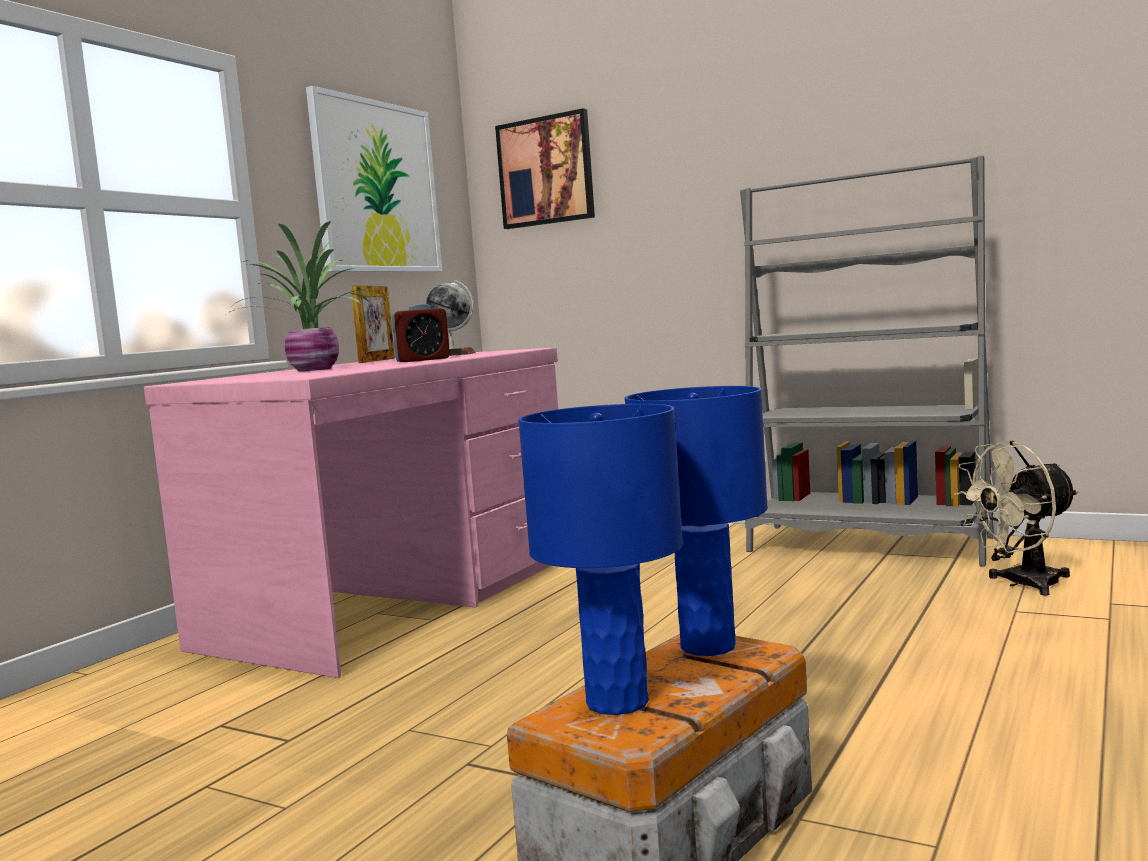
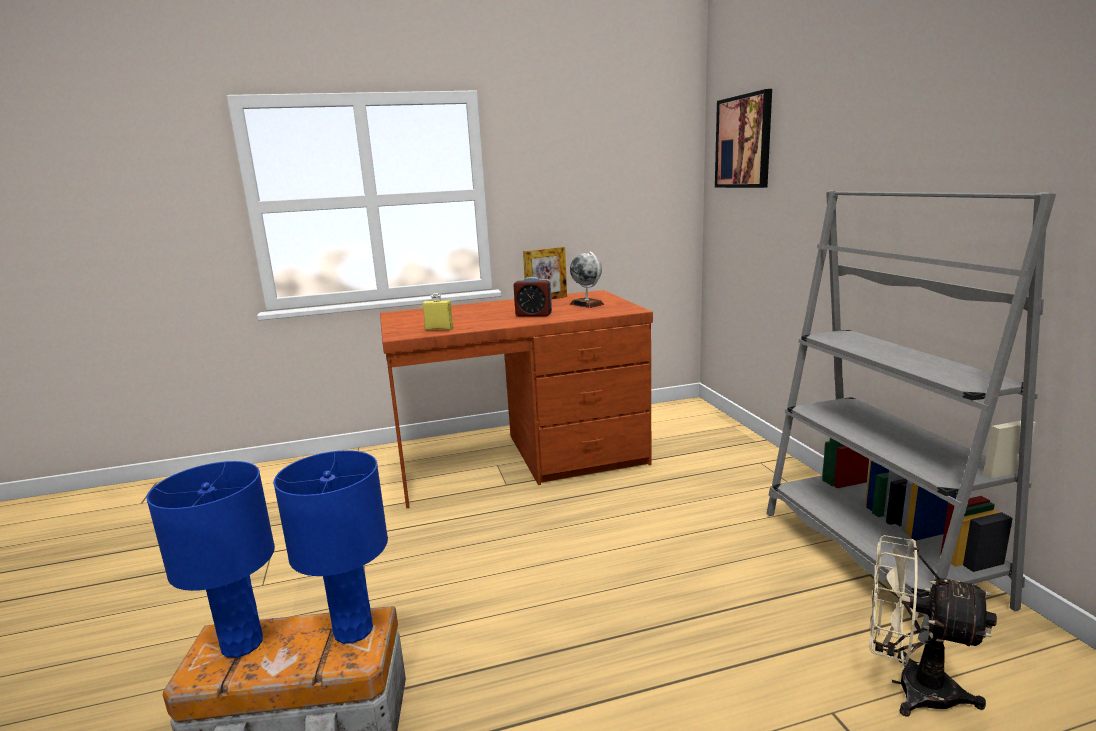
camera: 45 degrees right, 10 degrees up
pink desk [144,347,558,678] -> brown desk [380,290,653,508]
potted plant [227,221,391,371] -> none
picture [306,86,442,272] -> none
none -> yellow bottle [422,293,453,330]

